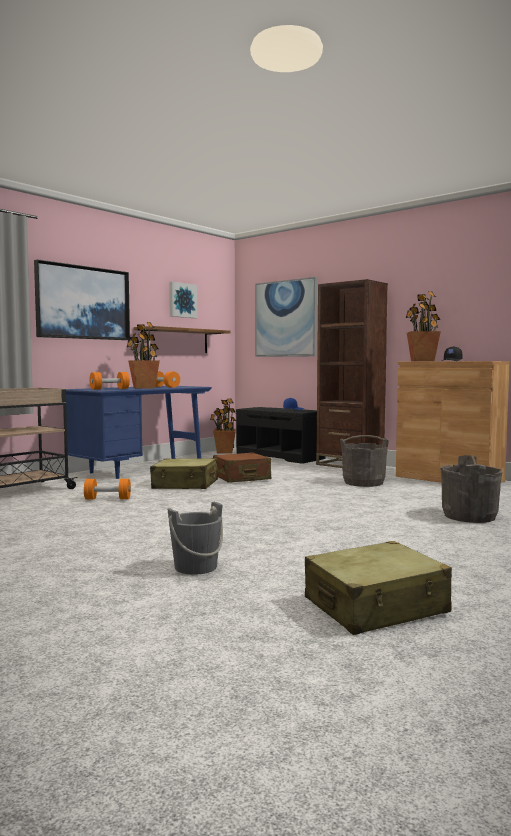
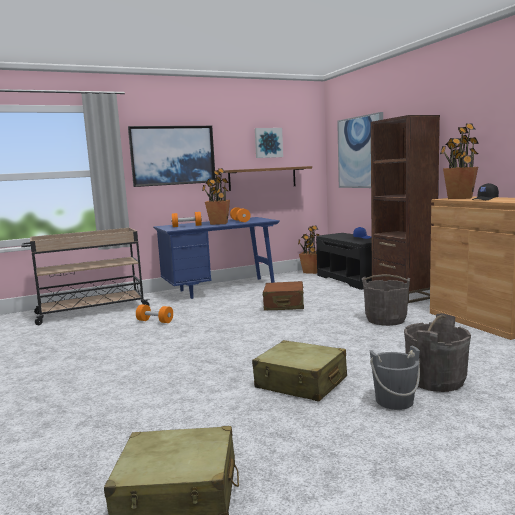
camera: 25 degrees right, 5 degrees up
beige suitcase [150,458,218,489] -> beige suitcase moved to [252,340,347,402]
grey bucket [167,502,223,575] -> grey bucket moved to [370,345,420,410]

